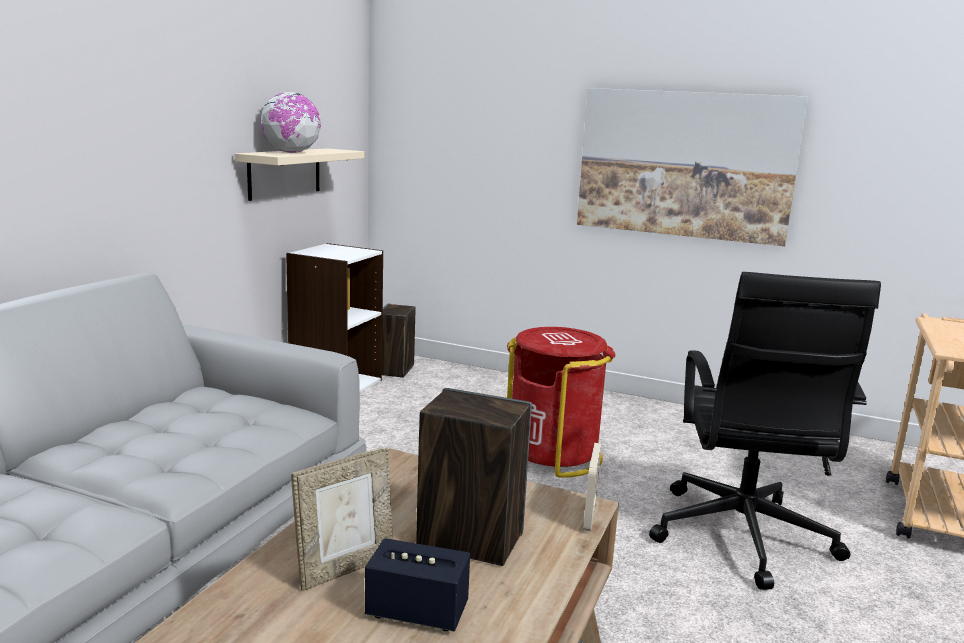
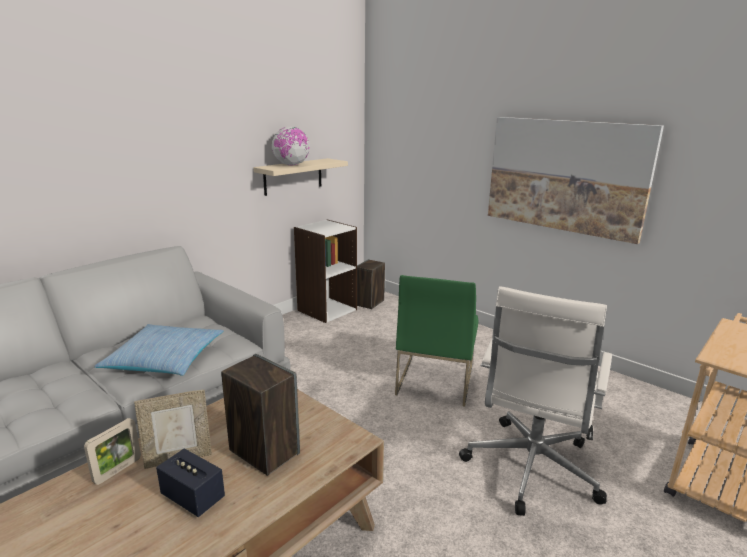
camera: 20 degrees right, 5 degrees up
red trash can [507,327,615,478] -> green chair [395,275,478,407]
picture frame [583,443,602,532] -> picture frame moved to [84,418,141,485]
black office chair [649,272,881,590] -> white office chair [459,286,612,516]
none -> pillow [94,324,224,376]

